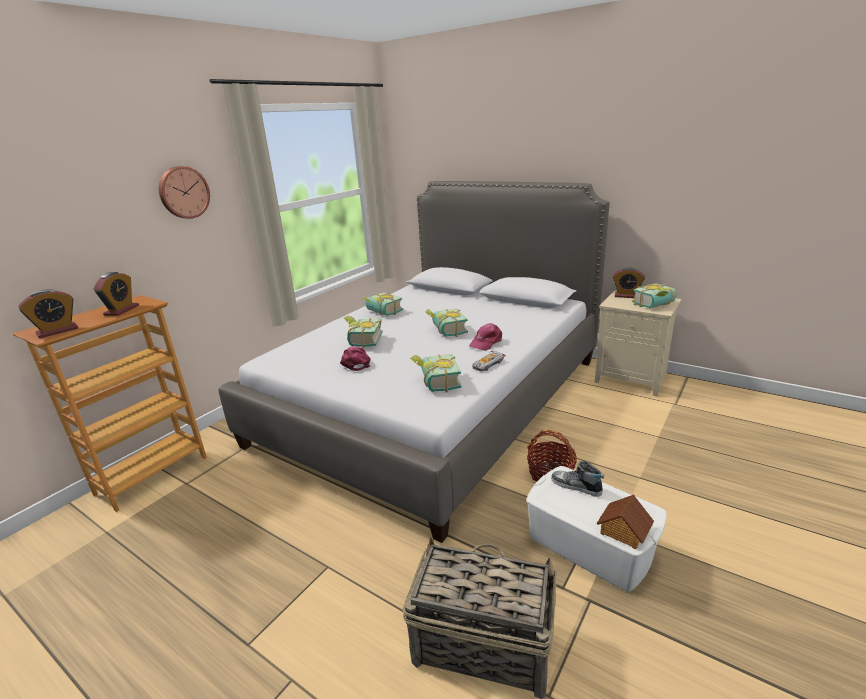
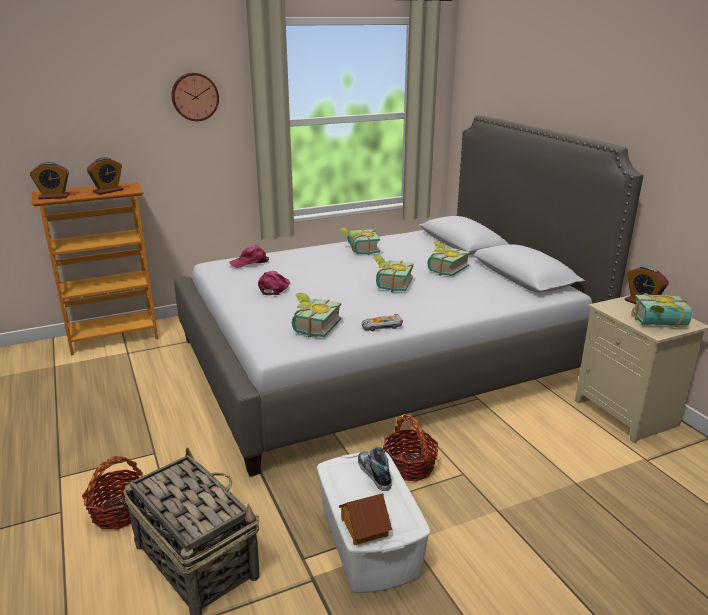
camera: 30 degrees right, 0 degrees up
book [344,316,383,348] -> book moved to [427,241,470,276]
pink cap [469,323,502,351] -> pink cap moved to [229,245,269,268]
none -> basket [82,456,145,530]

